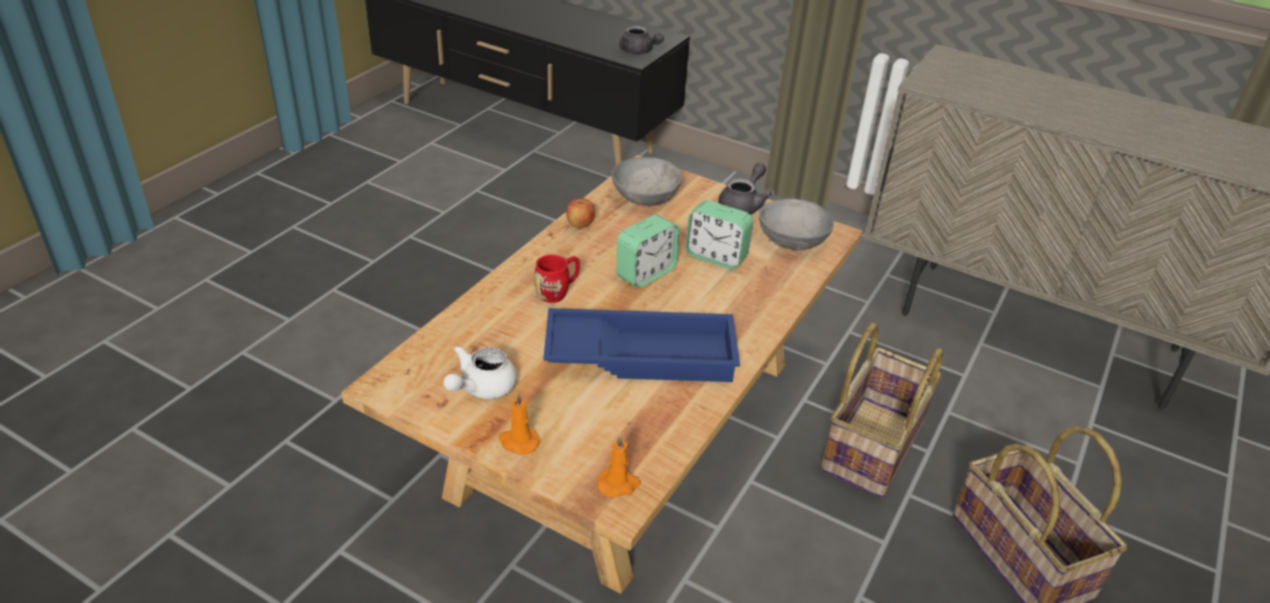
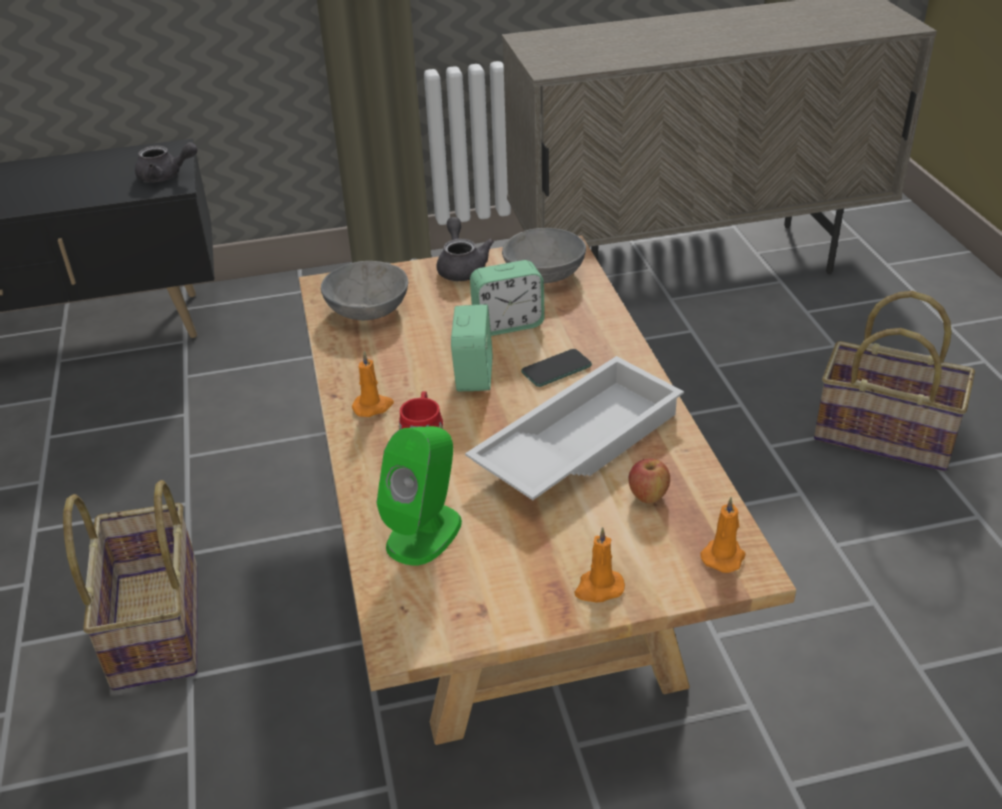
camera: 40 degrees left, 0 degrees up
white teapot [443,346,517,399] -> none
blue tray [543,308,740,382] -> white tray [465,356,684,500]
apple [566,198,595,228] -> apple moved to [629,459,670,503]
basket [821,323,944,498] -> basket moved to [63,480,197,691]
none -> orange candle [352,351,394,417]
none -> green speaker [377,426,462,565]
none -> phone [521,349,592,387]

